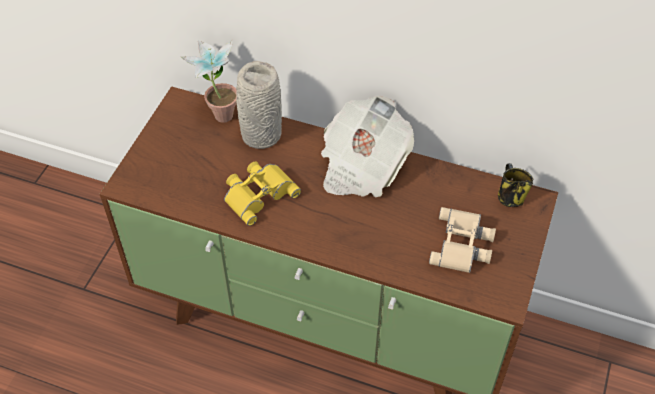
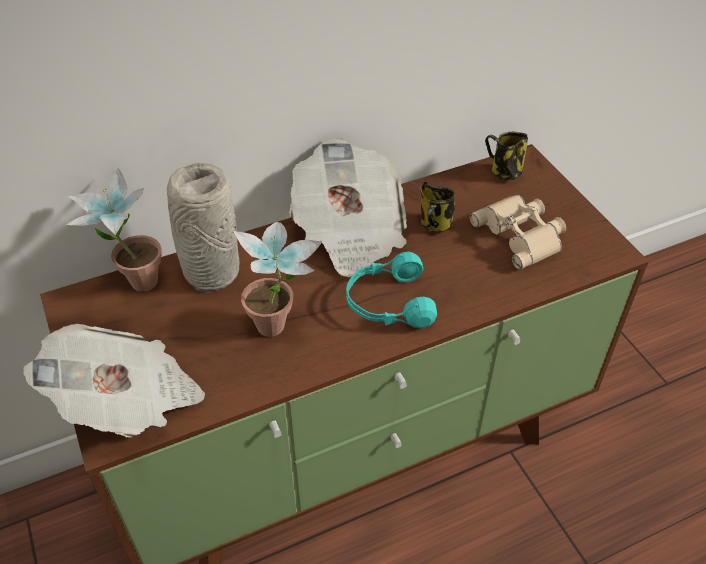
camera: 45 degrees left, 5 degrees down
yellow binoculars [224,161,301,226] -> potted plant [233,222,322,337]
none -> newspaper [23,324,205,438]
none -> turquoise headphones [346,252,437,328]
none -> mug [420,182,455,233]

